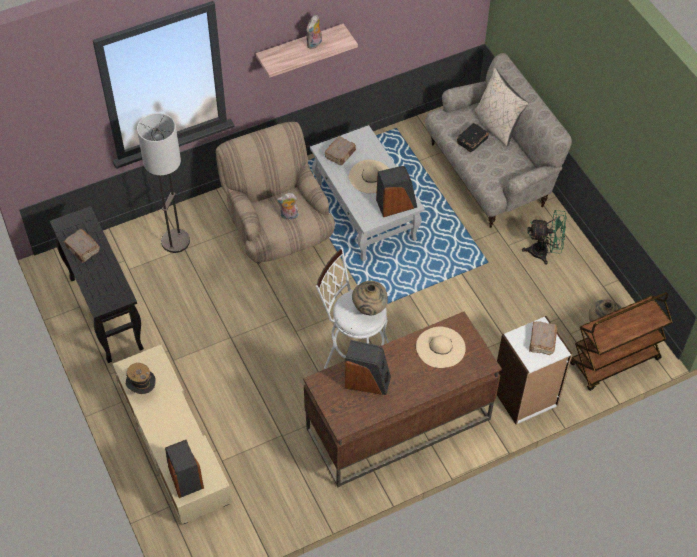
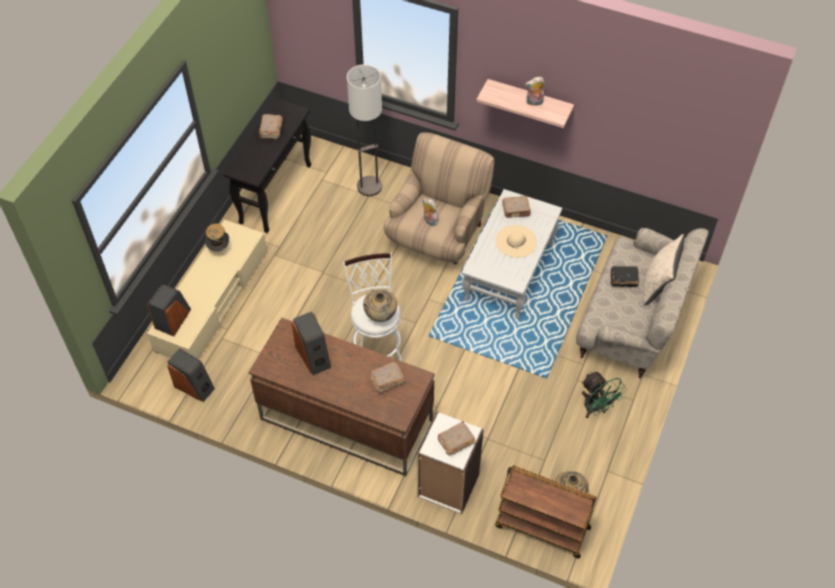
camera: 50 degrees right, 0 degrees up
speaker [376,166,417,217] -> speaker moved to [167,348,215,402]
beige hat [416,327,466,368] -> brown book [370,361,405,392]

